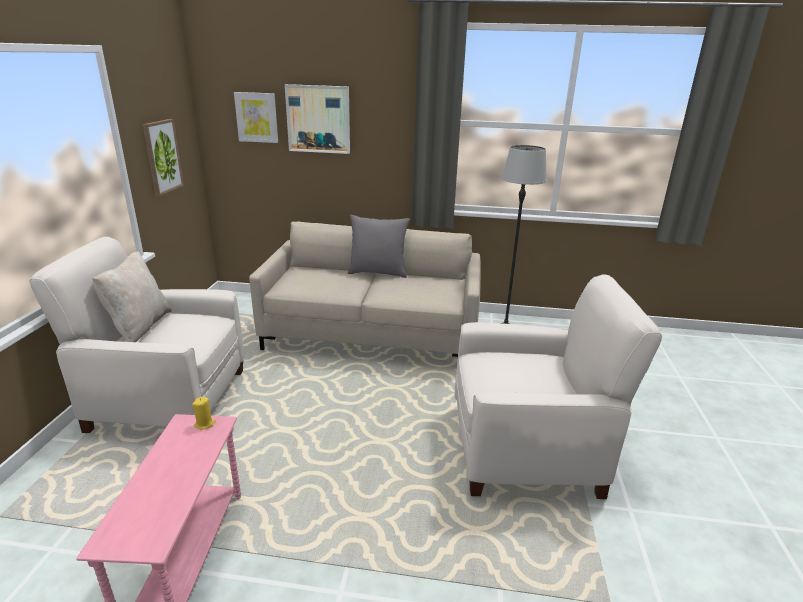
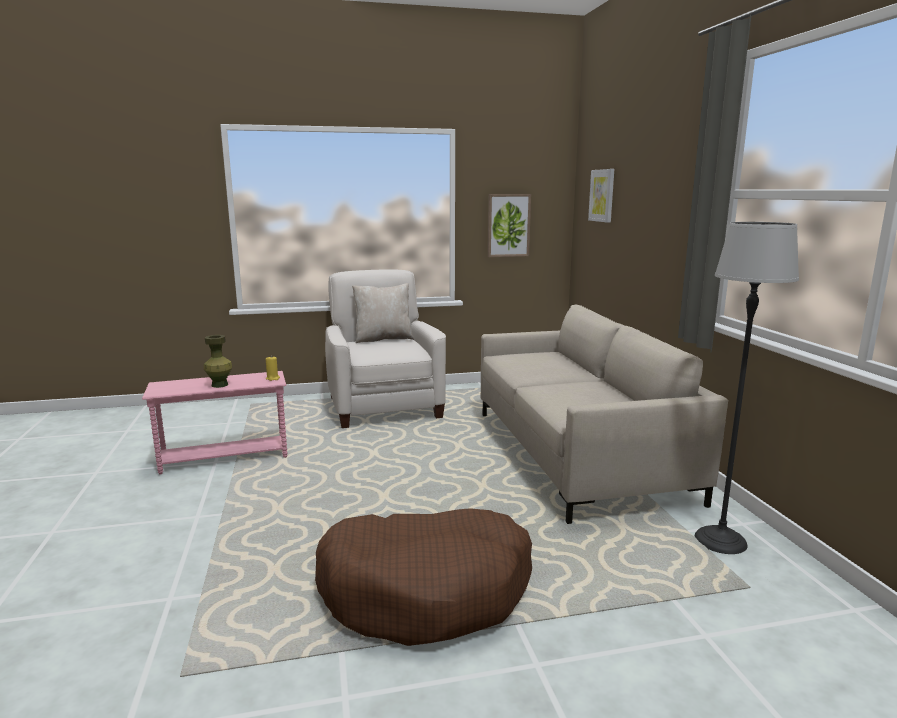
camera: 70 degrees right, 10 degrees down
picture [285,84,350,154] -> none
grey pillow [348,215,410,278] -> none
white armchair [455,275,662,499] -> brown dog bed [315,508,532,646]
none -> green vase [204,335,232,388]

